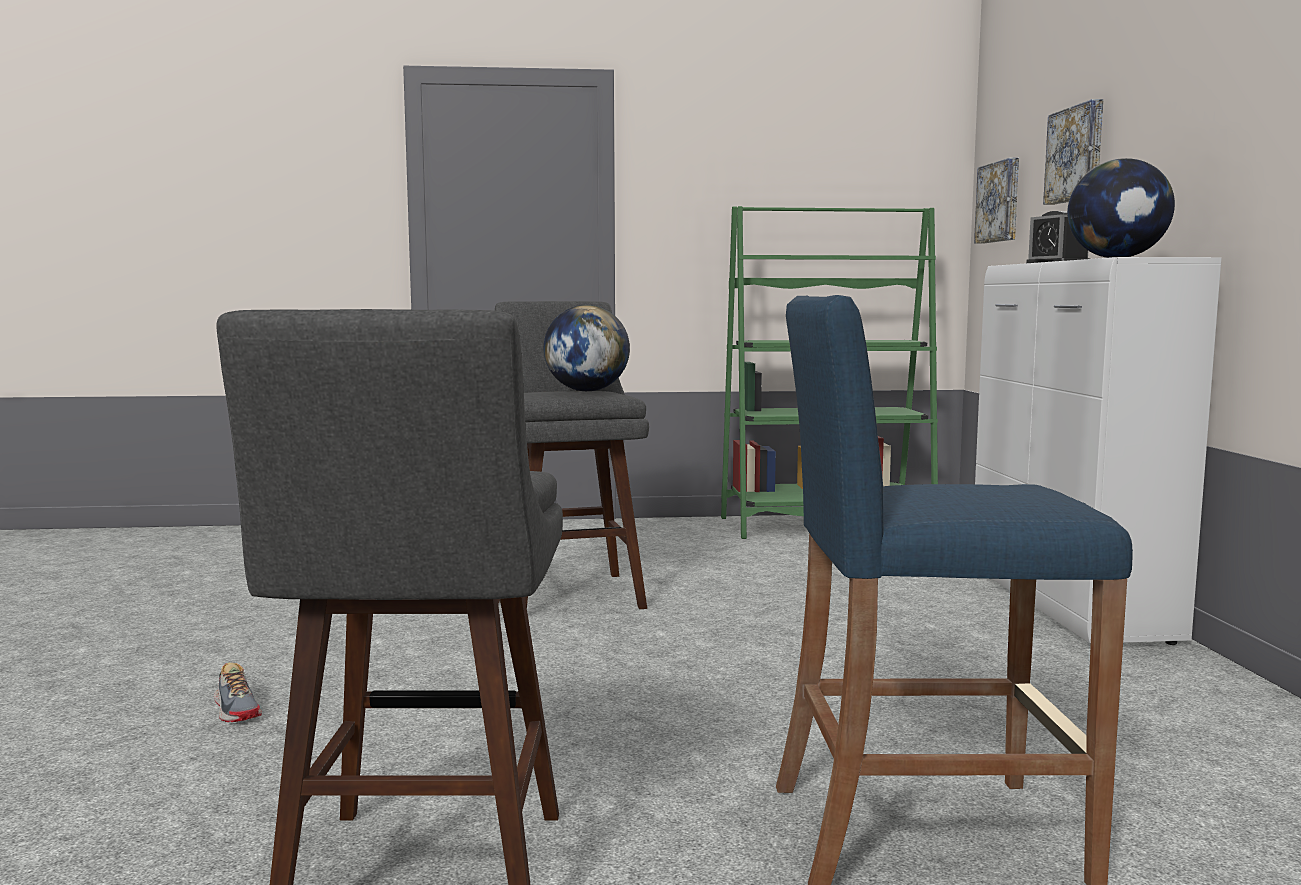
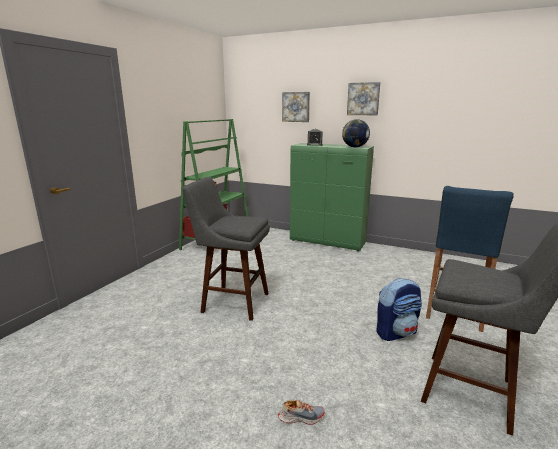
camera: 60 degrees left, 10 degrees up
globe [544,305,630,391] -> none
picture [974,158,1019,244] -> picture moved to [347,82,380,115]
white cabinet [975,257,1221,645] -> green cabinet [290,143,374,251]
none -> backpack [376,278,422,341]

